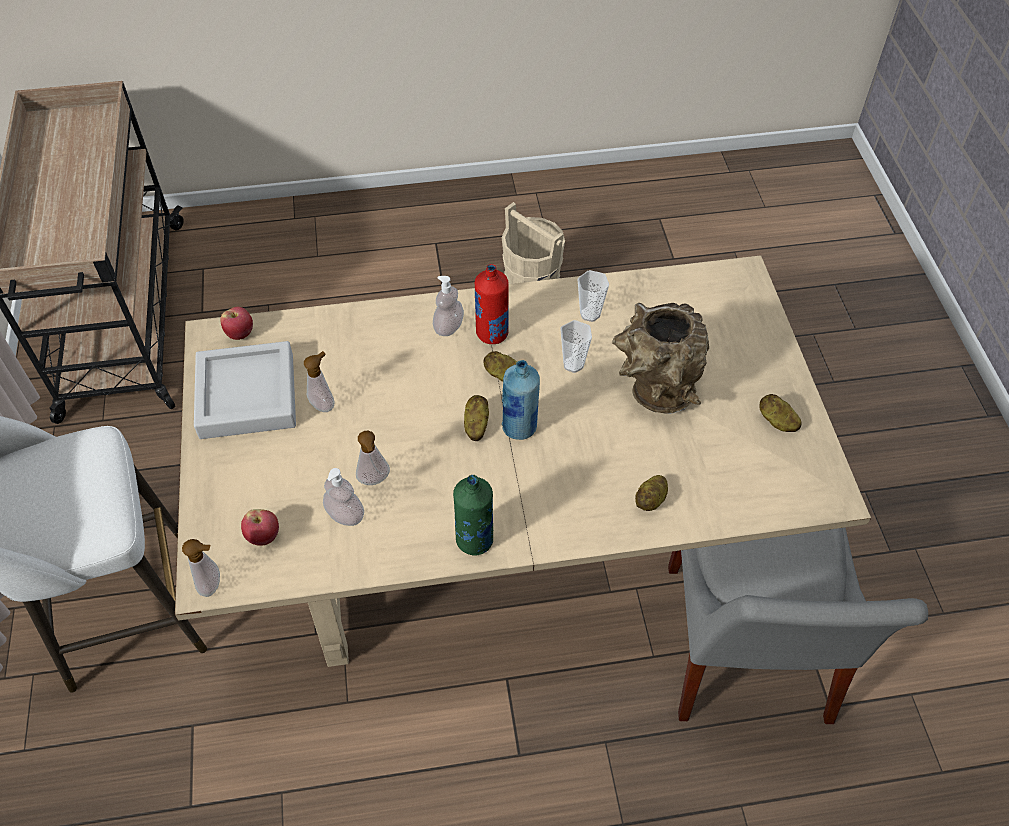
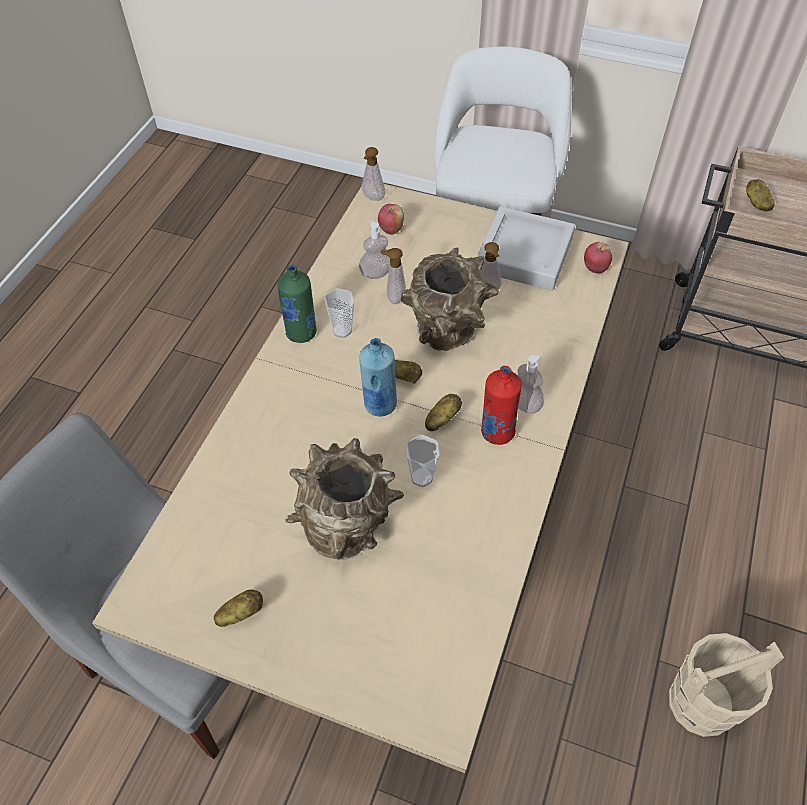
camera: 120 degrees right, 0 degrees up
cup [578,270,609,322] -> cup moved to [324,288,354,338]
potato [635,475,668,511] -> potato moved to [746,179,775,211]
none -> brown vase [401,248,499,351]

